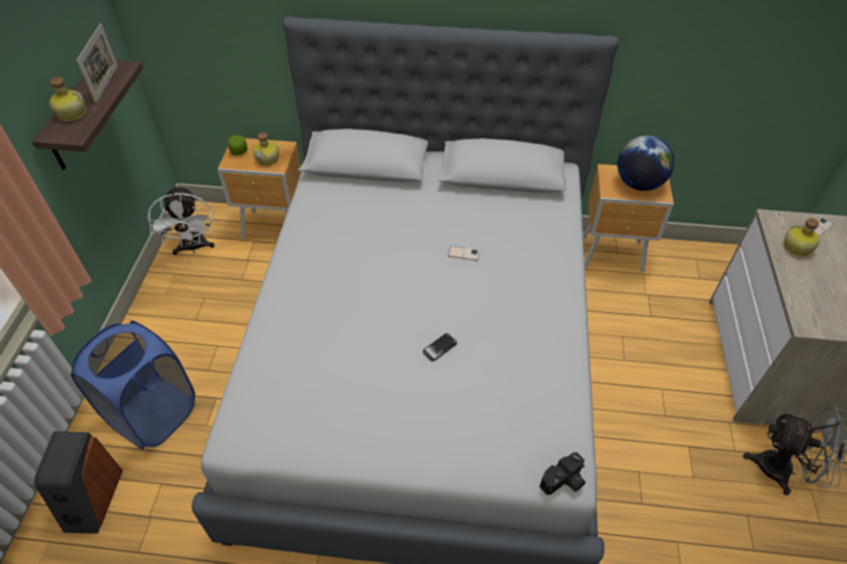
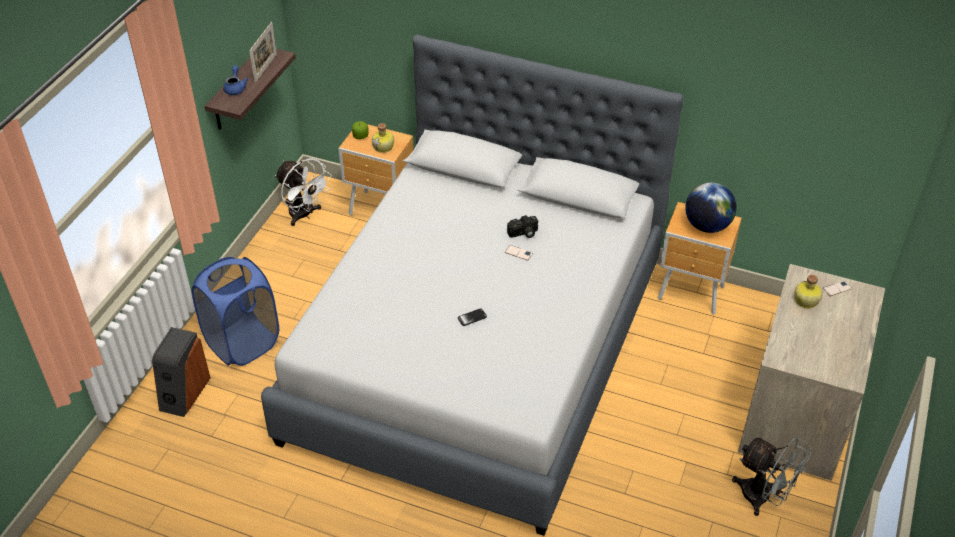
camera: 15 degrees right, 5 degrees down
bottle [49,77,86,121] -> blue teapot [223,66,248,95]
white fan [148,185,215,255] -> white fan turned 45 degrees counterclockwise [275,158,332,226]
camera [540,452,586,495] -> camera moved to [507,215,538,238]

